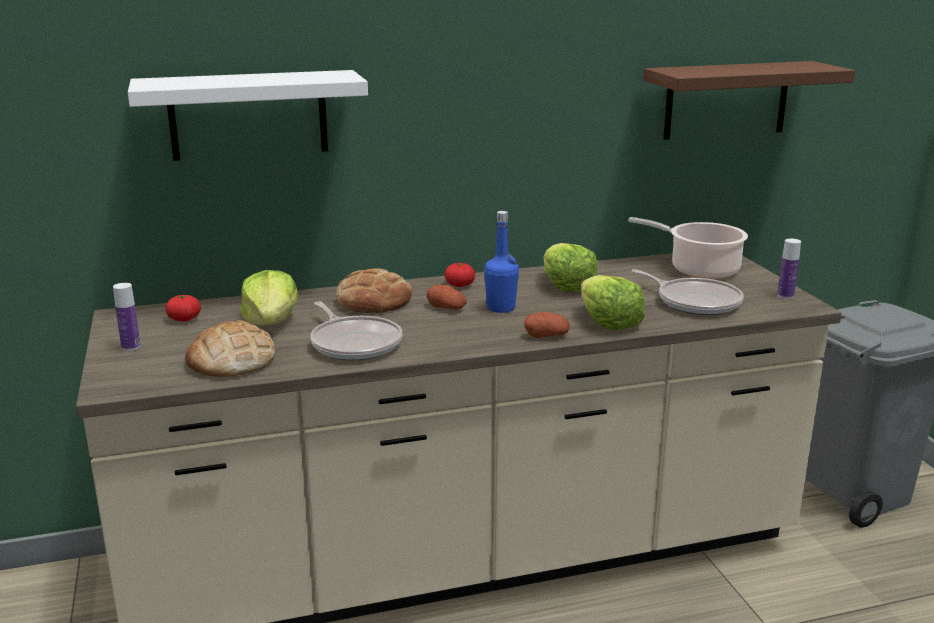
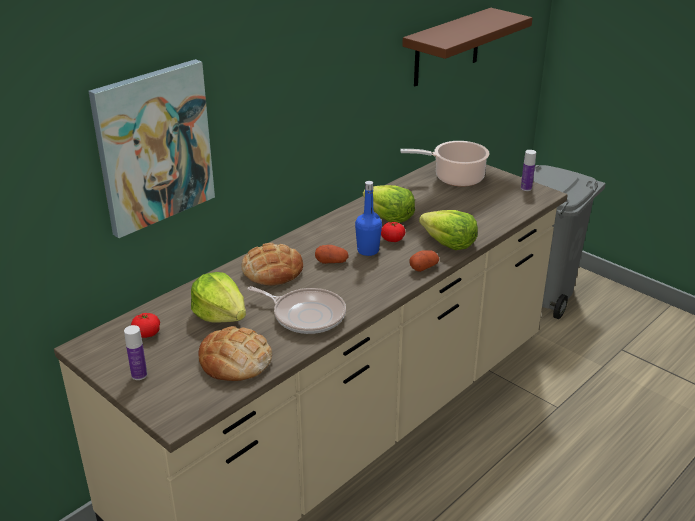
camera: 30 degrees left, 10 degrees up
white shelf [128,70,368,161] -> picture [88,59,215,238]
tomato [444,263,475,287] -> tomato moved to [381,222,405,242]
frying pan [631,269,744,315] -> none

